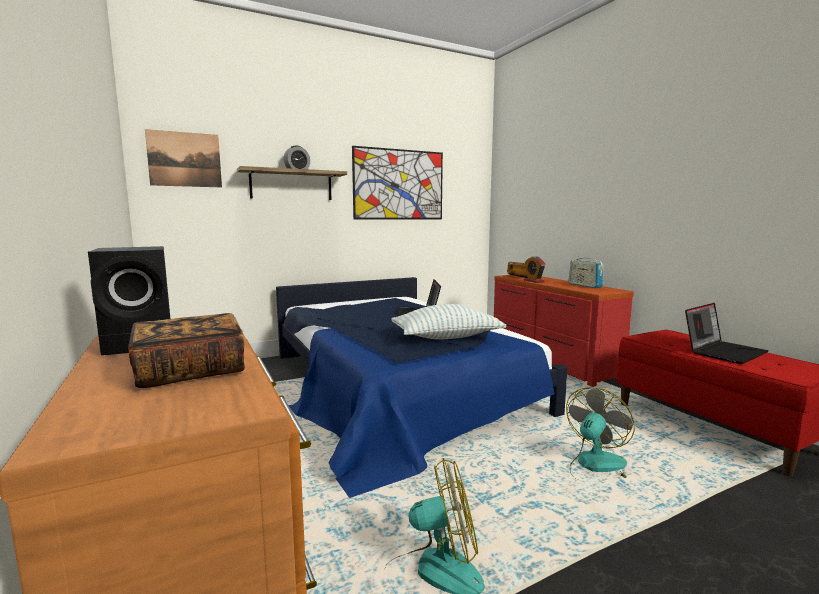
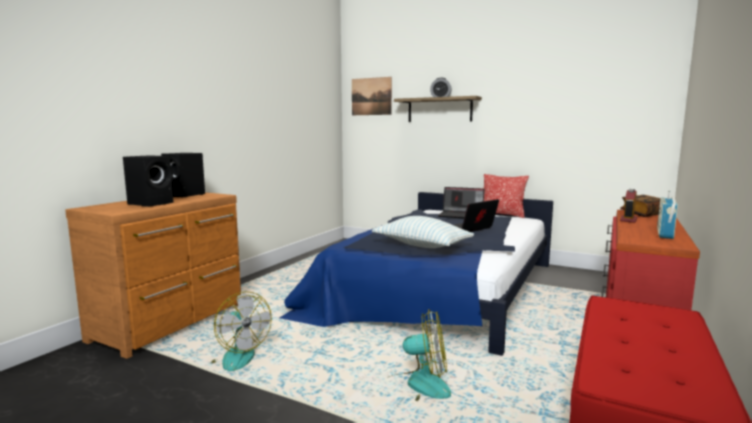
camera: 55 degrees right, 0 degrees up
book [128,313,245,388] -> black speaker [123,155,174,207]
picture [352,146,443,220] -> none
laptop [685,303,768,364] -> laptop moved to [438,187,484,218]
none -> pillow [484,174,529,218]

